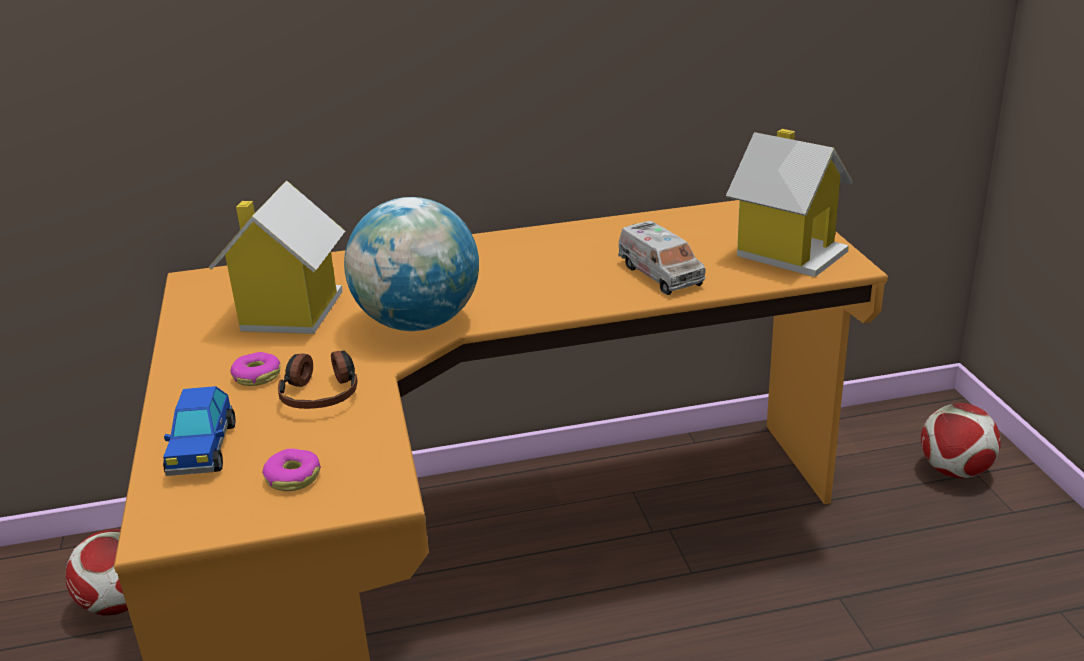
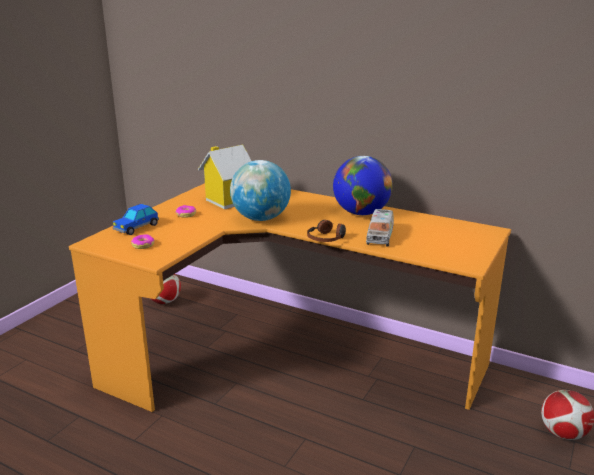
camera: 40 degrees right, 5 degrees down
headphones [278,350,357,409] -> headphones moved to [307,220,346,242]
toy house [726,129,853,277] -> none
none -> globe [333,156,393,215]

